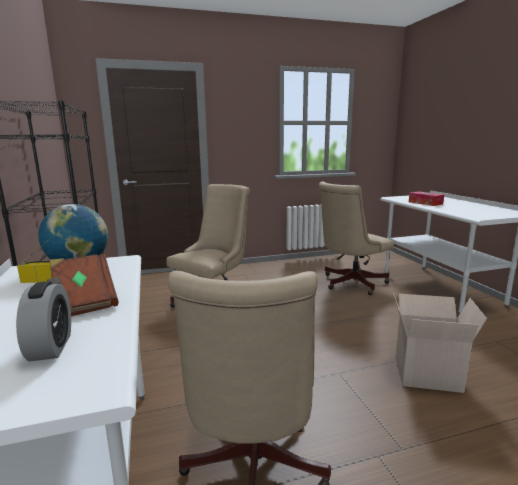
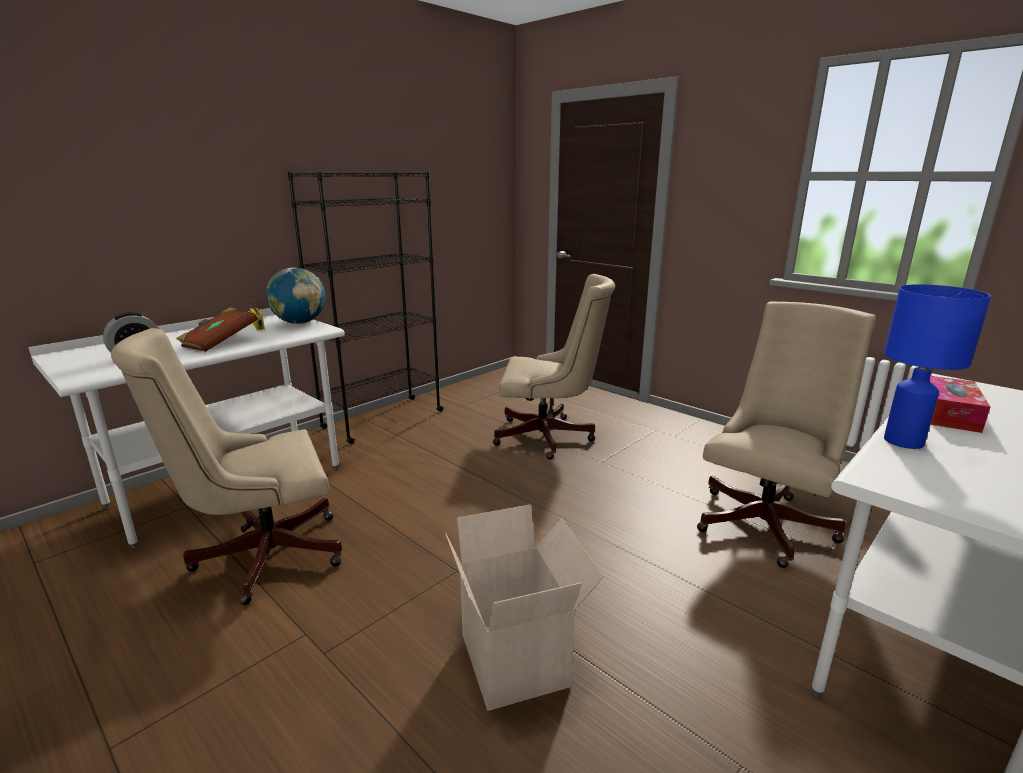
camera: 60 degrees right, 5 degrees up
beige office chair [319,182,394,295] -> beige office chair turned 105 degrees clockwise [697,301,876,568]
none -> blue table lamp [884,284,991,449]

